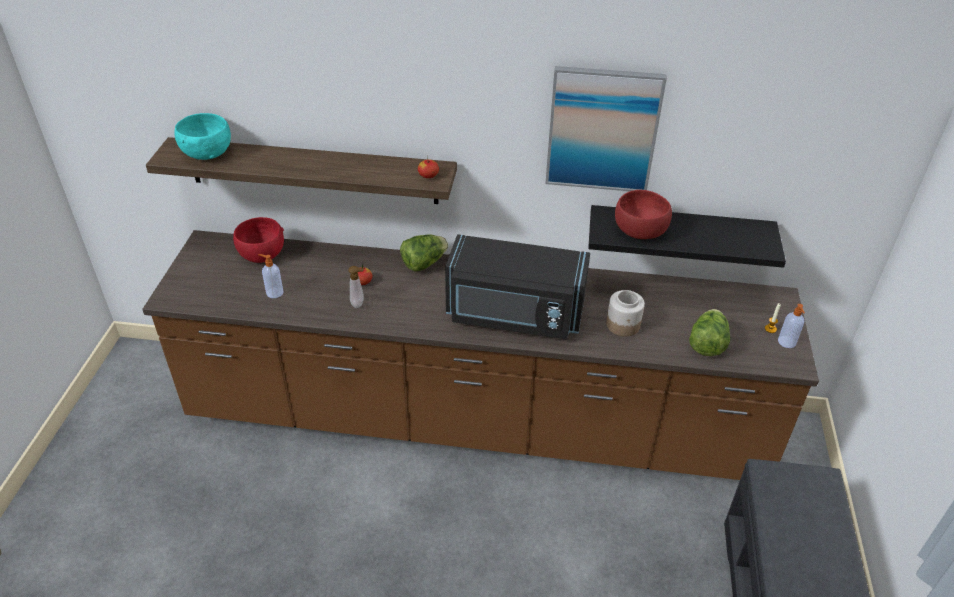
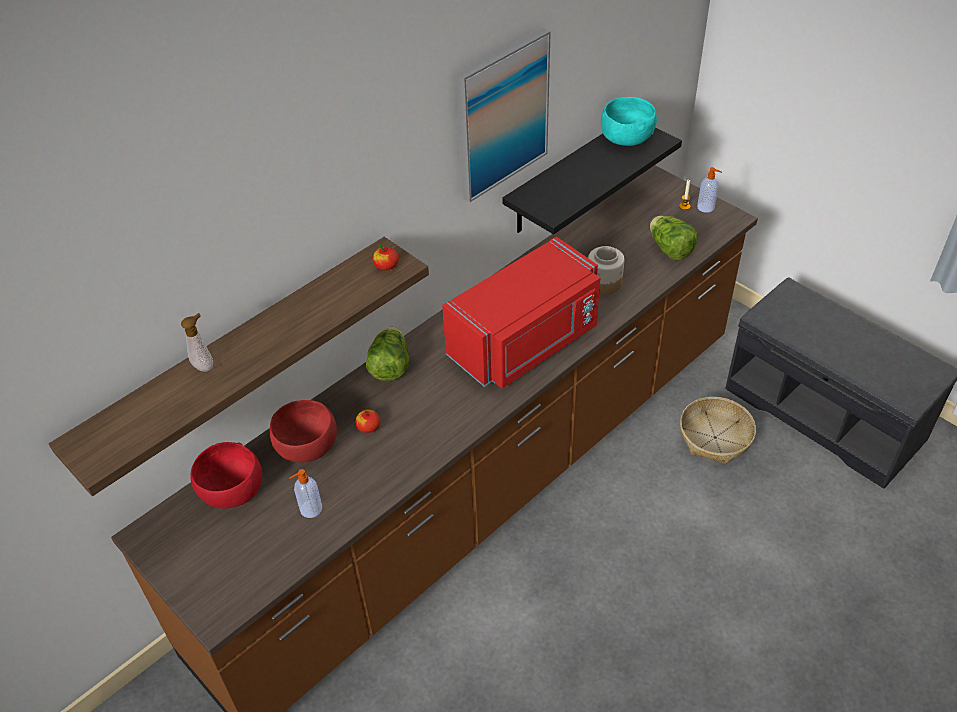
camera: 50 degrees left, 5 degrees up
turquoise bowl [174,113,231,160] -> turquoise bowl moved to [601,97,657,146]
soap dispenser [348,266,364,308] -> soap dispenser moved to [181,313,213,372]
black microwave [445,234,590,340] -> red microwave [442,237,600,388]
red bowl [615,190,672,239] -> red bowl moved to [270,400,337,463]
none -> basket [680,397,756,465]

